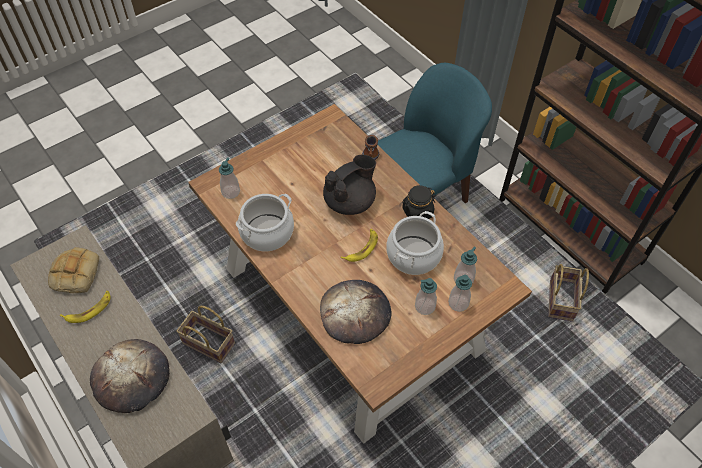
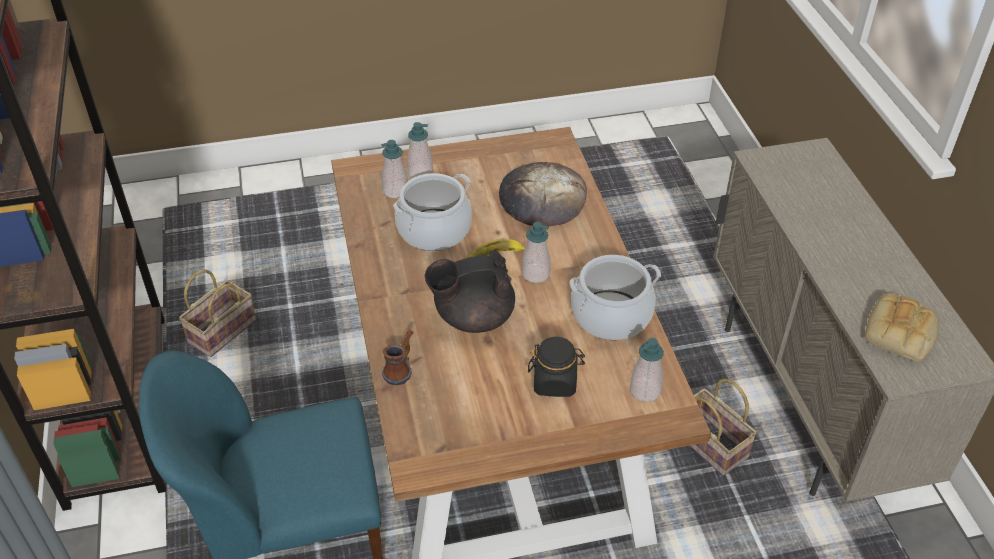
camera: 155 degrees left, 10 degrees down
banana [60,291,110,323] -> none
bread [90,339,170,413] -> none
black jar [402,185,435,219] -> black jar moved to [528,337,585,397]
soap dispenser [415,278,437,315] -> soap dispenser moved to [522,222,551,283]

